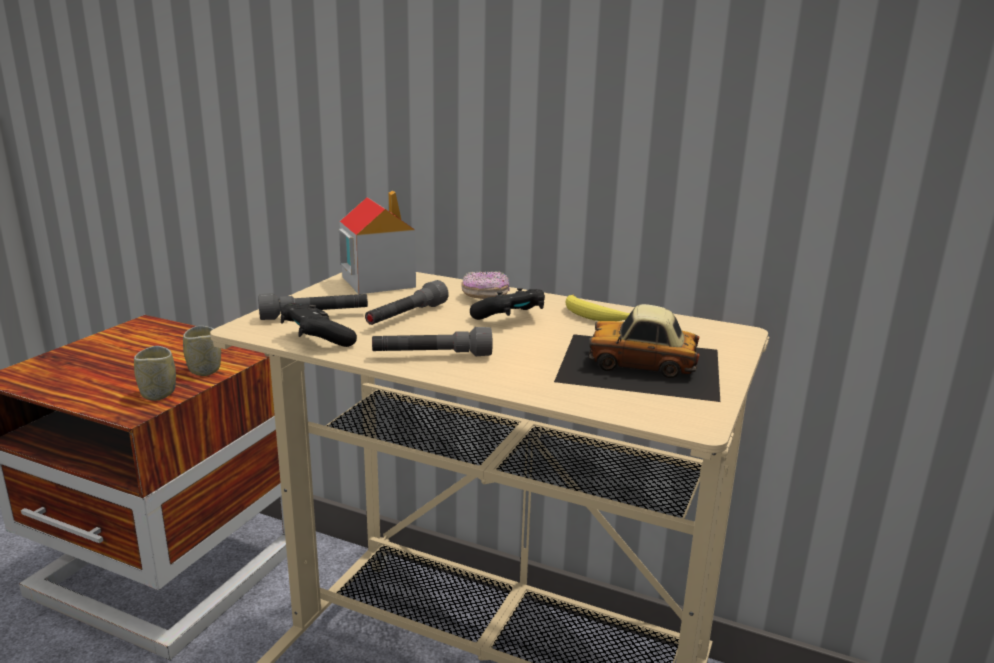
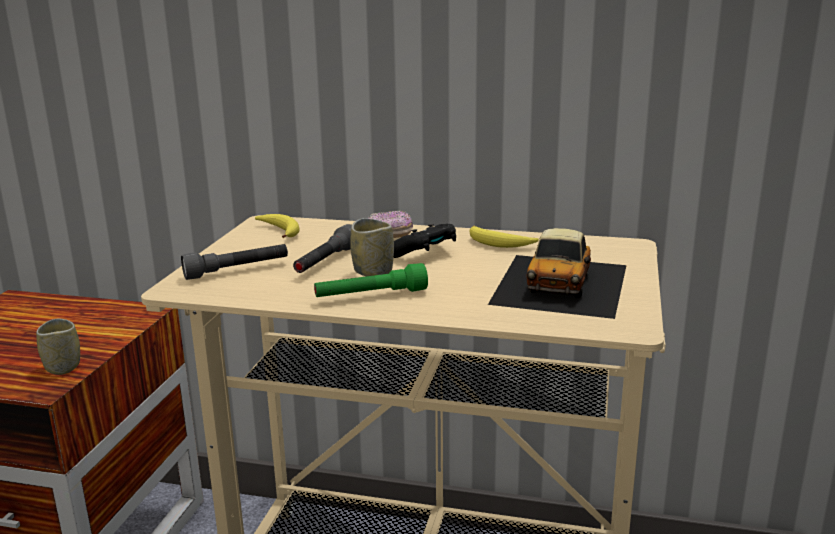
camera: 10 degrees left, 0 degrees up
cup [183,326,221,376] -> cup moved to [350,218,394,276]
black game controller [281,303,357,347] -> none
toy house [339,191,416,294] -> banana [255,214,300,238]
grey flashlight [372,327,493,356] -> green flashlight [314,263,428,297]
toy car [554,304,720,402] -> toy car turned 75 degrees counterclockwise [488,228,627,319]

